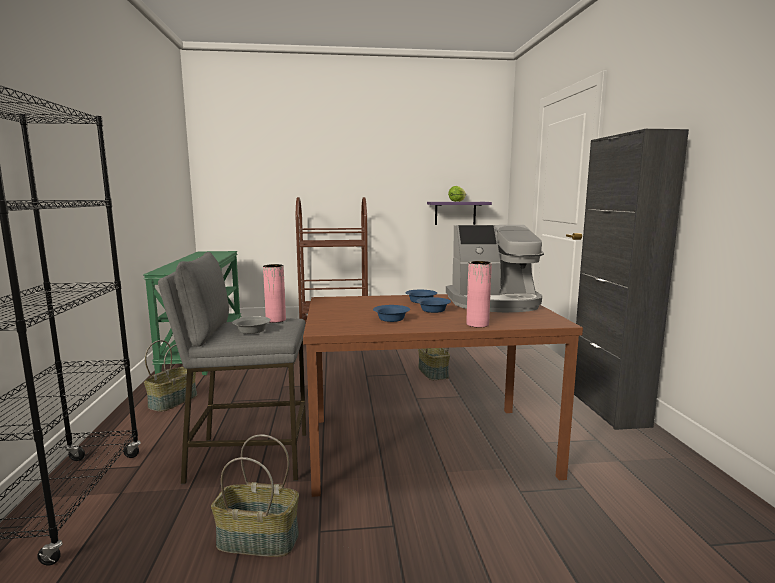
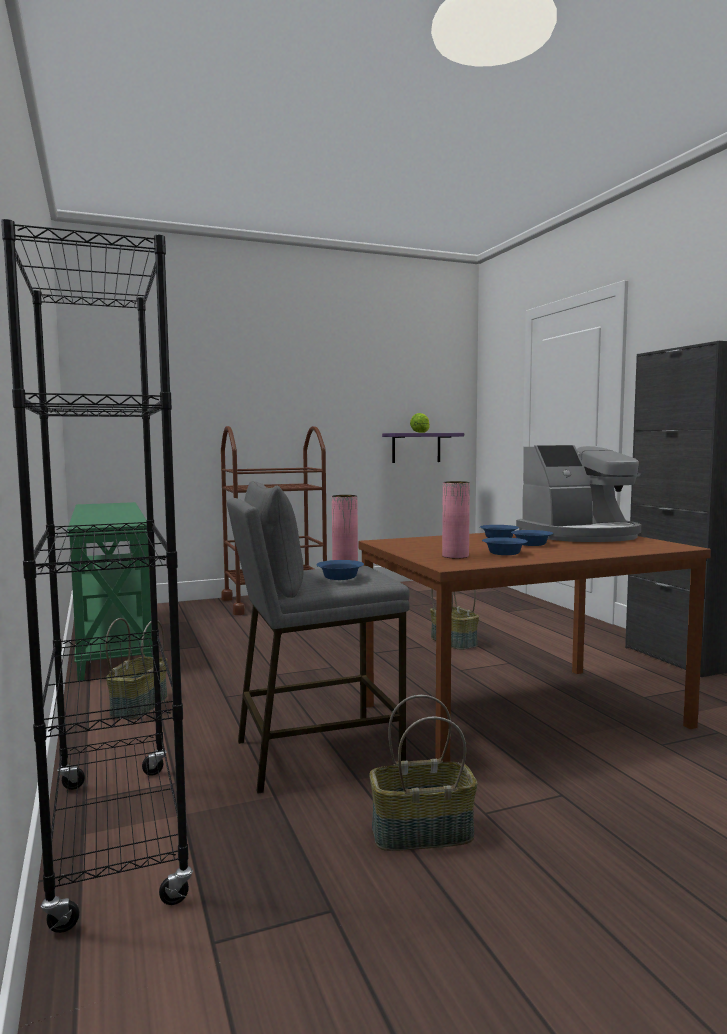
camera: 15 degrees left, 5 degrees down
grey bowl [232,316,271,334] -> blue bowl [316,560,364,580]
pink vase [466,261,492,328] -> pink vase moved to [442,481,470,559]

